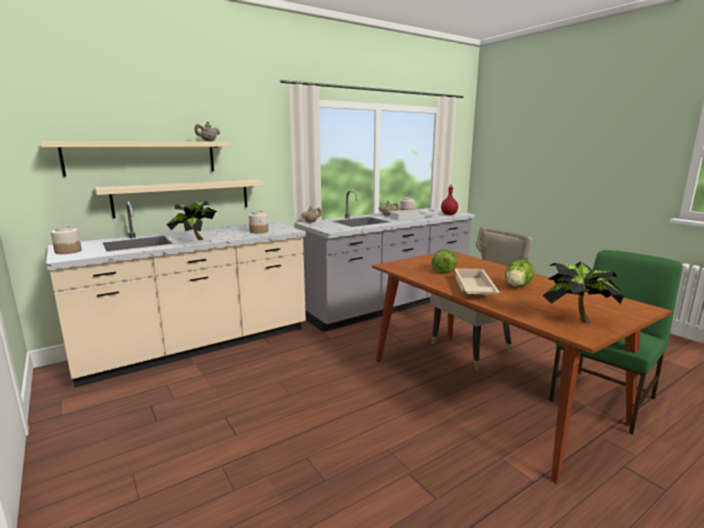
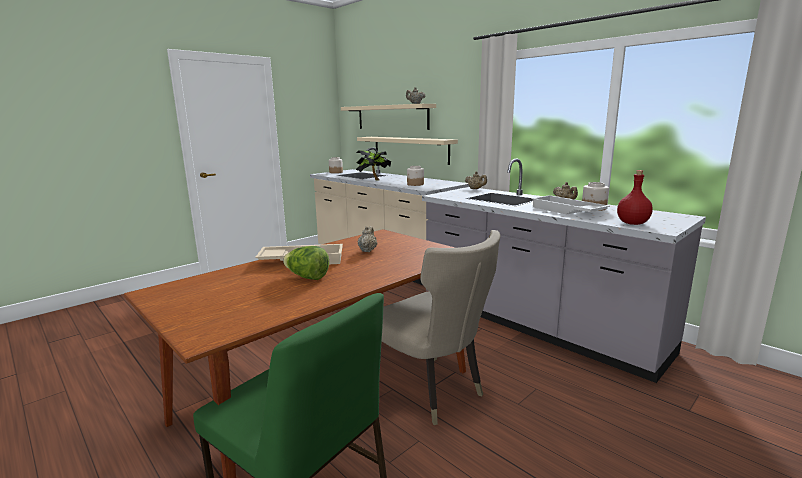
camera: 80 degrees right, 0 degrees up
lettuce [431,249,457,274] -> beige teapot [358,226,378,252]
potted plant [542,262,624,324] -> none

